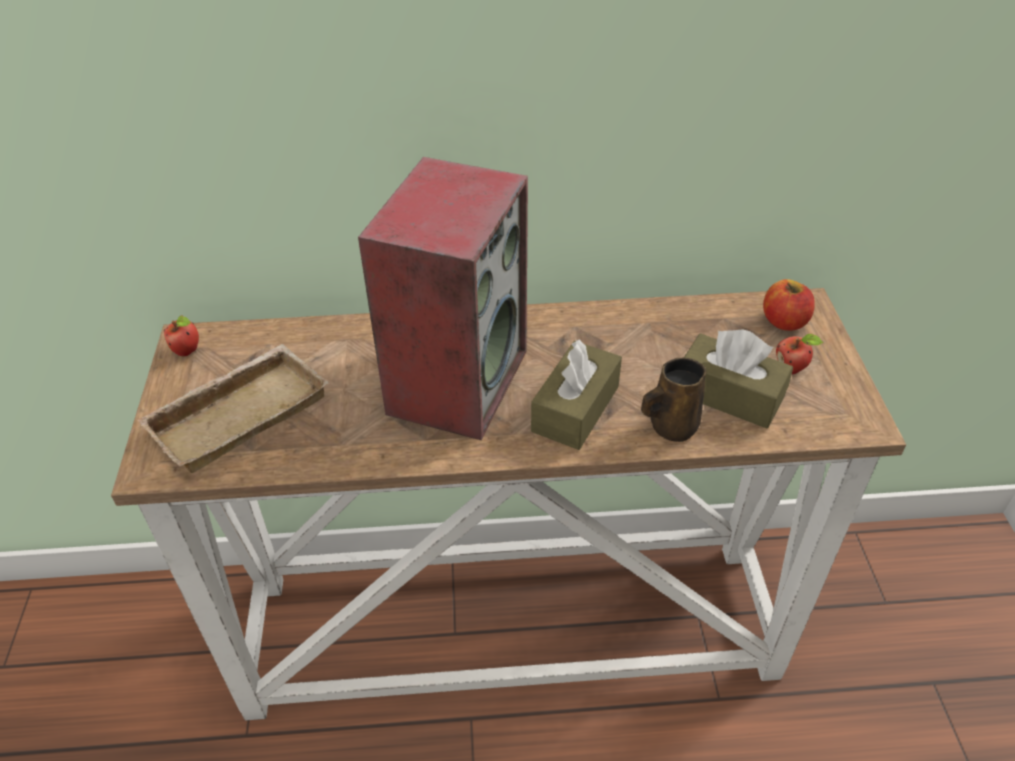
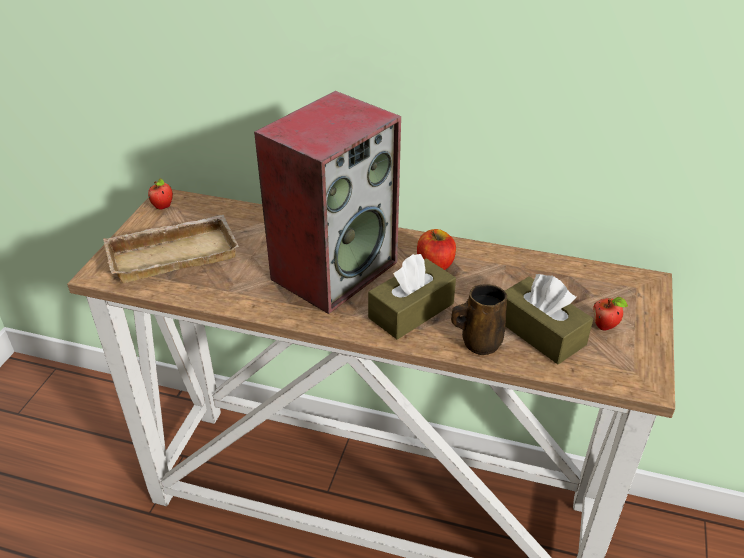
camera: 20 degrees right, 5 degrees down
apple [763,279,815,331] -> apple moved to [417,229,456,270]

